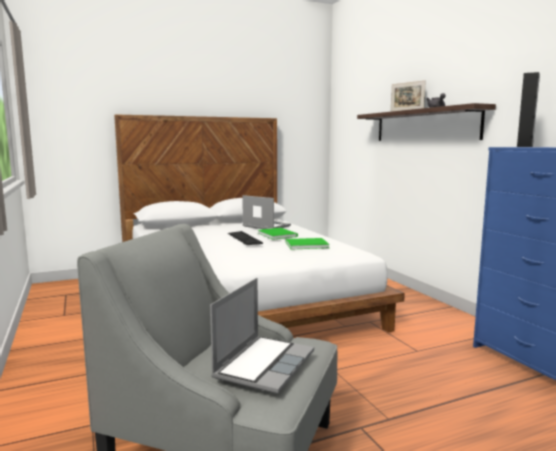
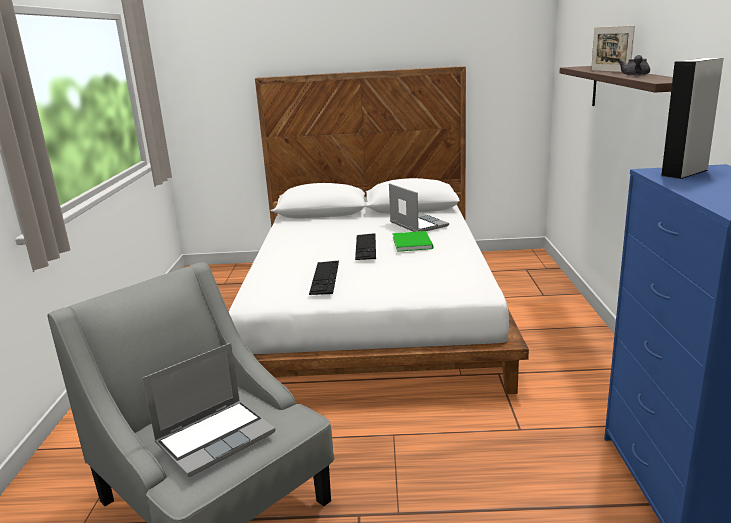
camera: 25 degrees right, 10 degrees up
green book [286,238,329,250] -> none
none -> keyboard [309,261,339,295]

